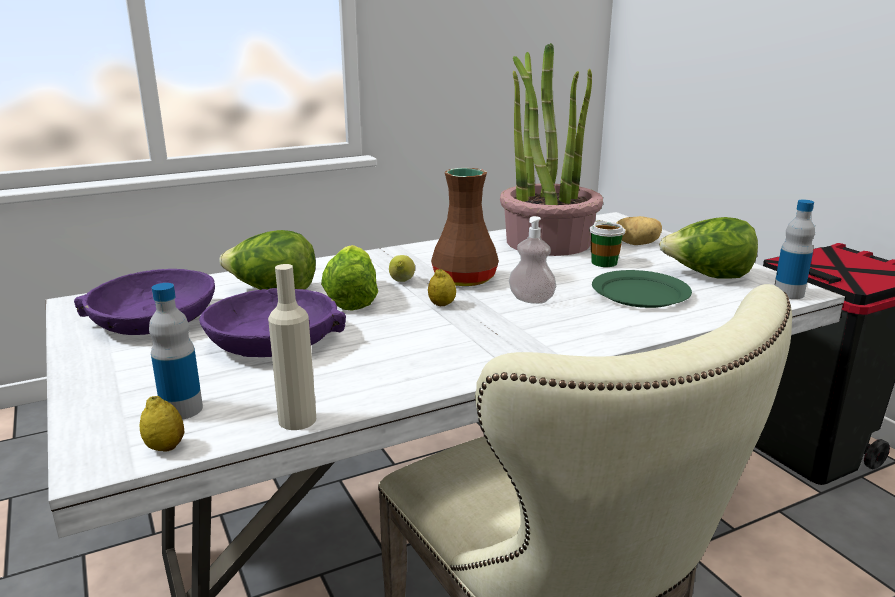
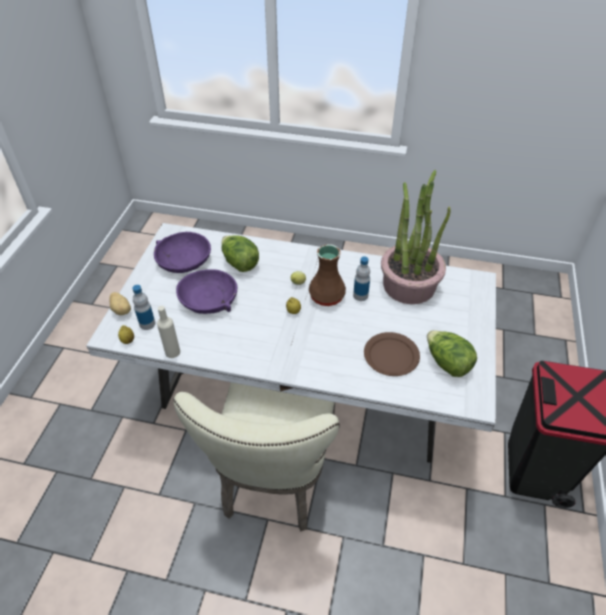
camera: 40 degrees right, 25 degrees up
lettuce [321,245,378,311] -> none
soap dispenser [509,216,556,304] -> none
cup [589,220,625,267] -> none
green plate [592,270,692,308] -> brown plate [364,332,420,376]
potato [617,216,662,245] -> potato moved to [110,292,131,315]
bottle [775,200,815,299] -> bottle moved to [353,256,370,301]

